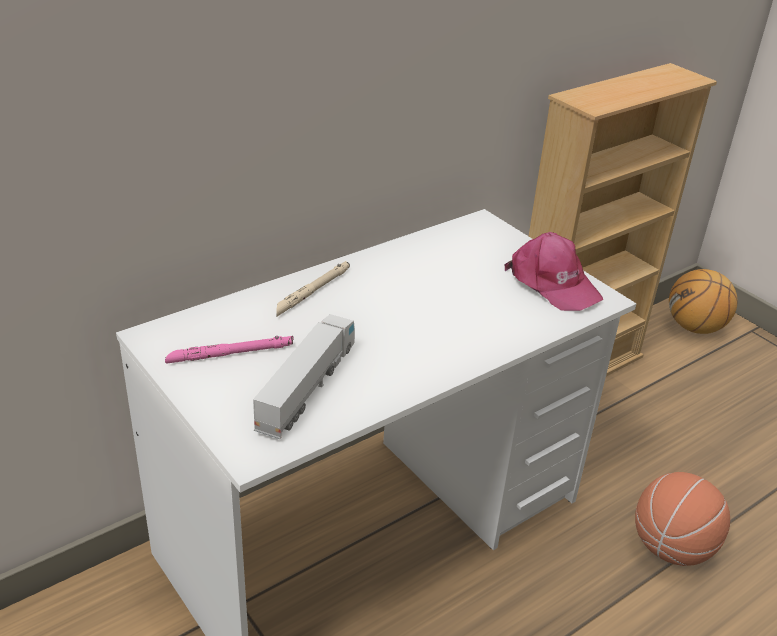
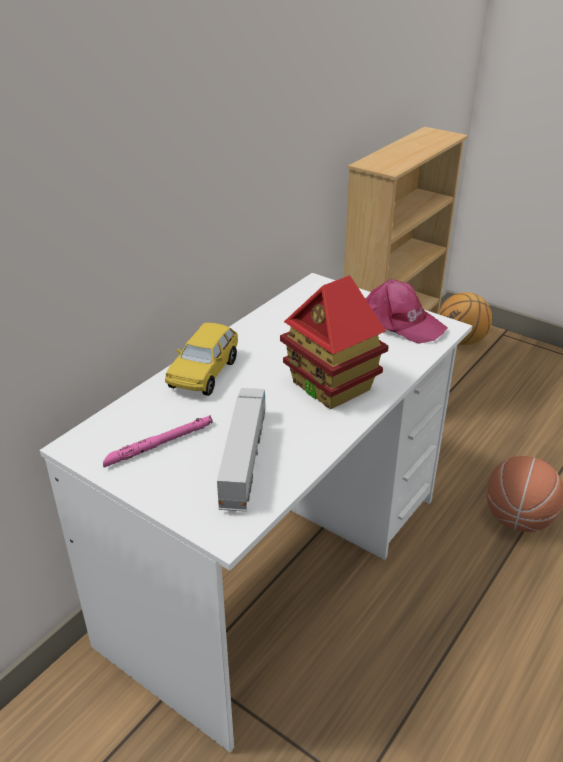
camera: 15 degrees left, 0 degrees up
beige flashlight [276,261,350,317] -> yellow toy car [165,323,238,396]
none -> toy house [280,275,389,409]

